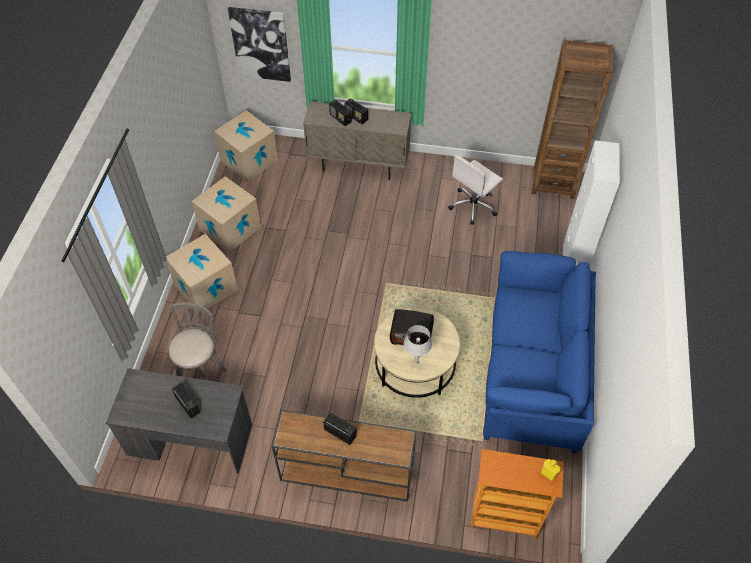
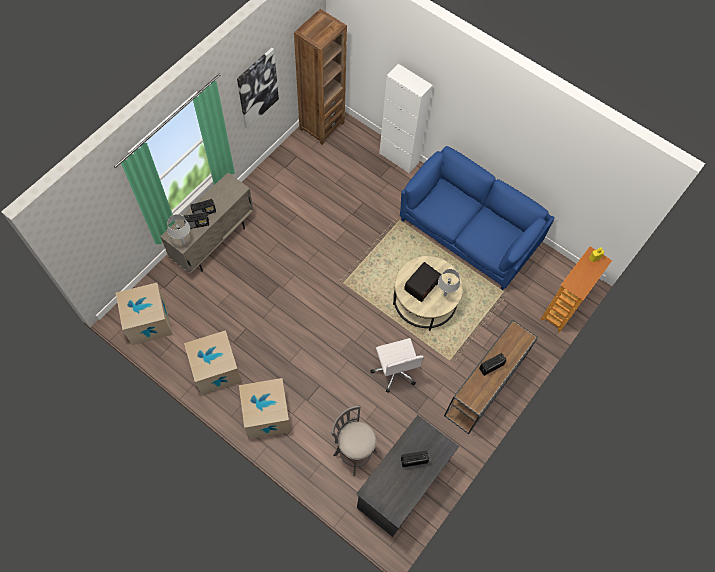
camera: 65 degrees left, 10 degrees up
picture [228,7,291,82] -> picture moved to [237,48,279,128]
white office chair [448,155,503,225] -> white office chair moved to [371,338,424,393]
none -> grey table lamp [167,214,190,245]

